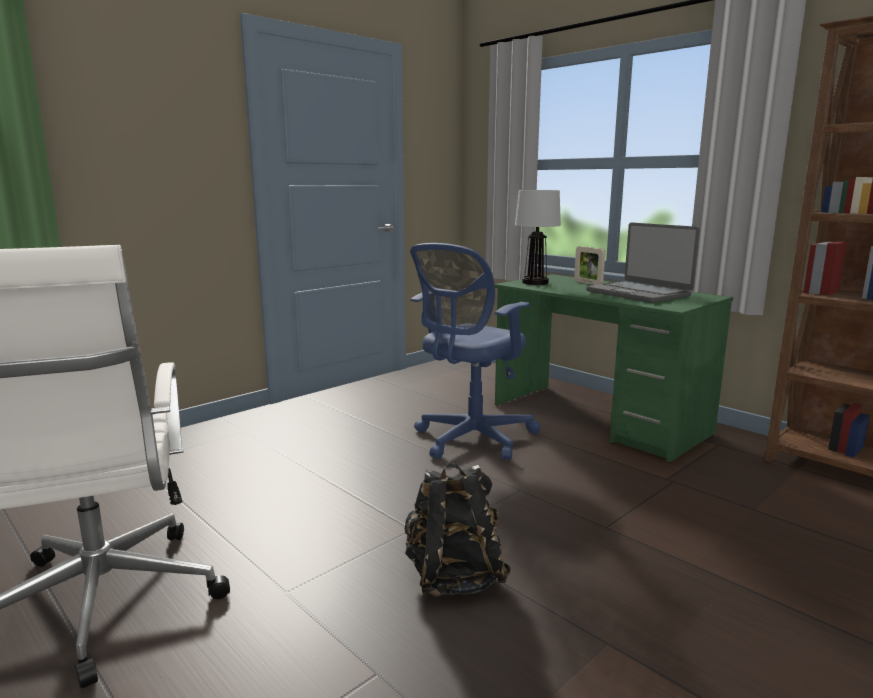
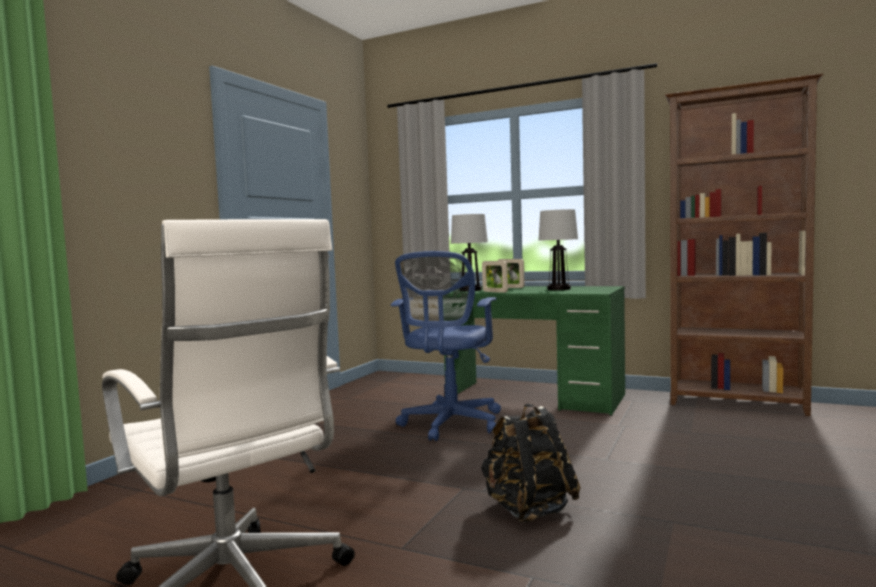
camera: 20 degrees left, 10 degrees down
laptop [586,223,700,303] -> table lamp [539,209,578,290]
none -> picture frame [482,261,508,293]

